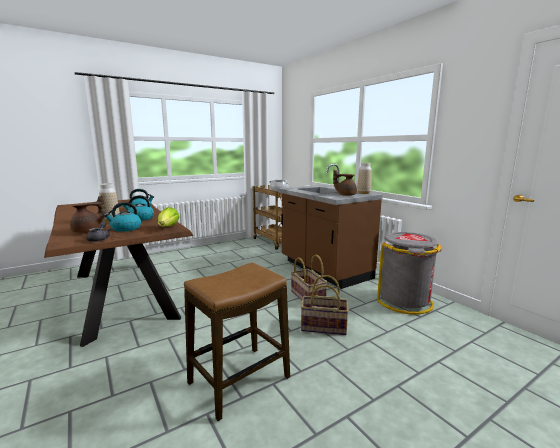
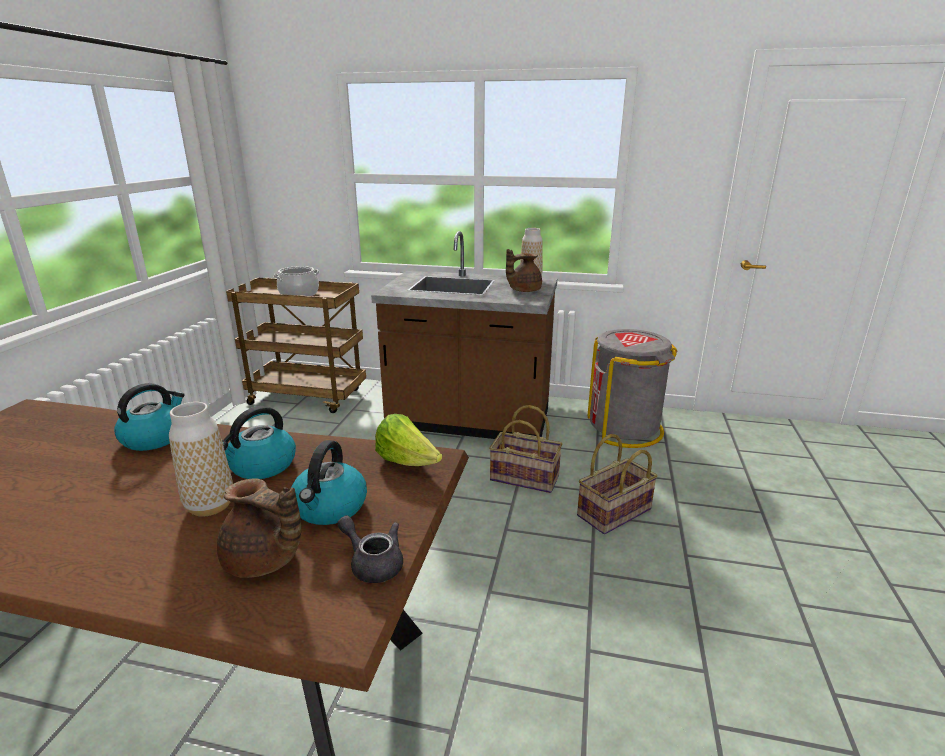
camera: 45 degrees left, 10 degrees up
brown teapot [70,195,105,233] -> brown teapot turned 120 degrees clockwise [217,478,301,578]
stool [184,263,290,421] -> none

